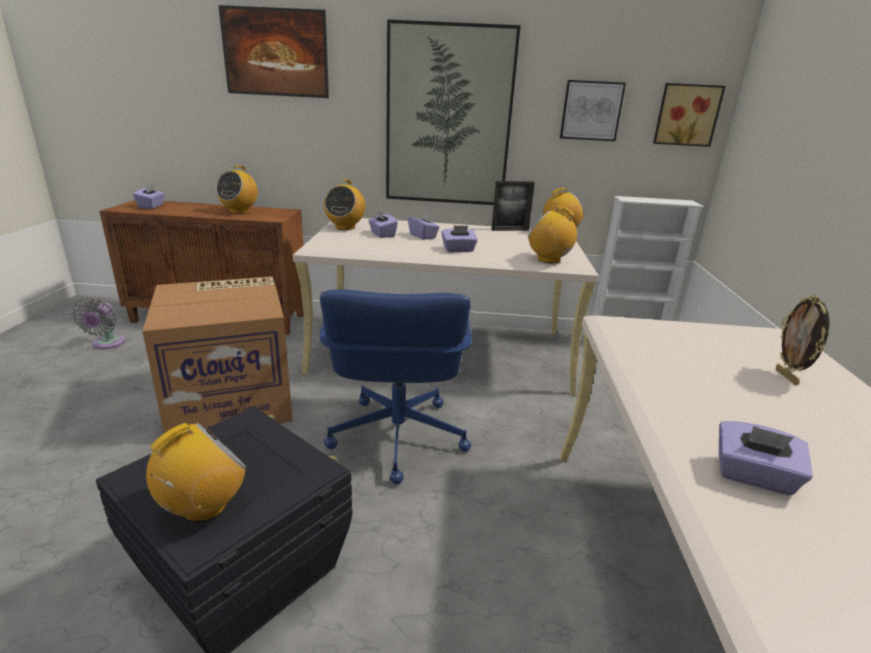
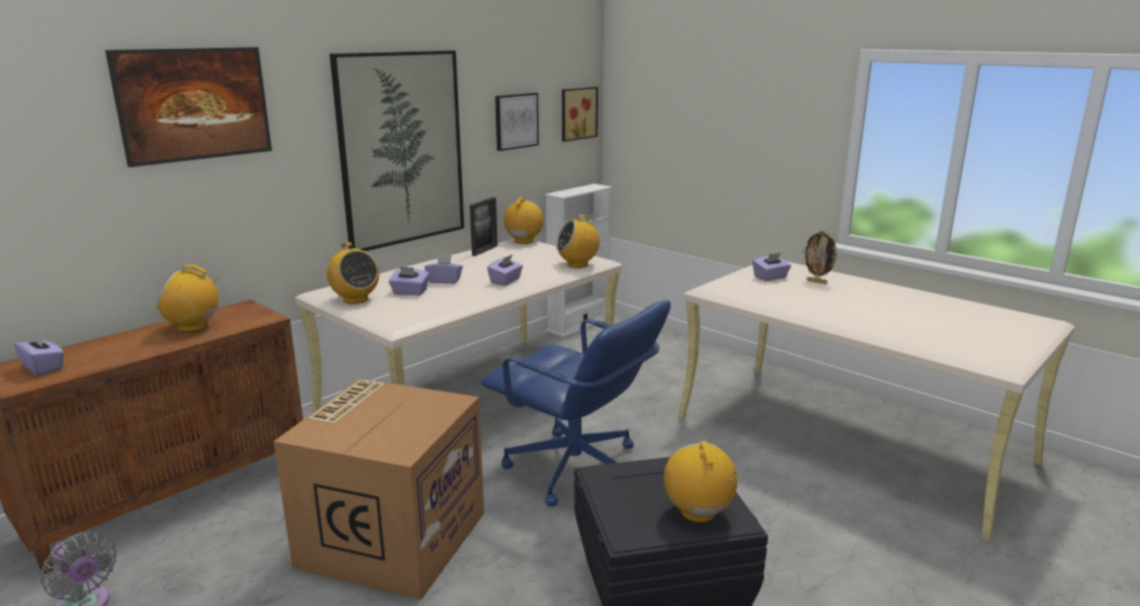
camera: 50 degrees left, 5 degrees down
radio [216,165,258,214] -> radio turned 120 degrees clockwise [156,265,221,332]
purple tissue box [719,421,813,495] -> purple tissue box moved to [752,253,791,281]

